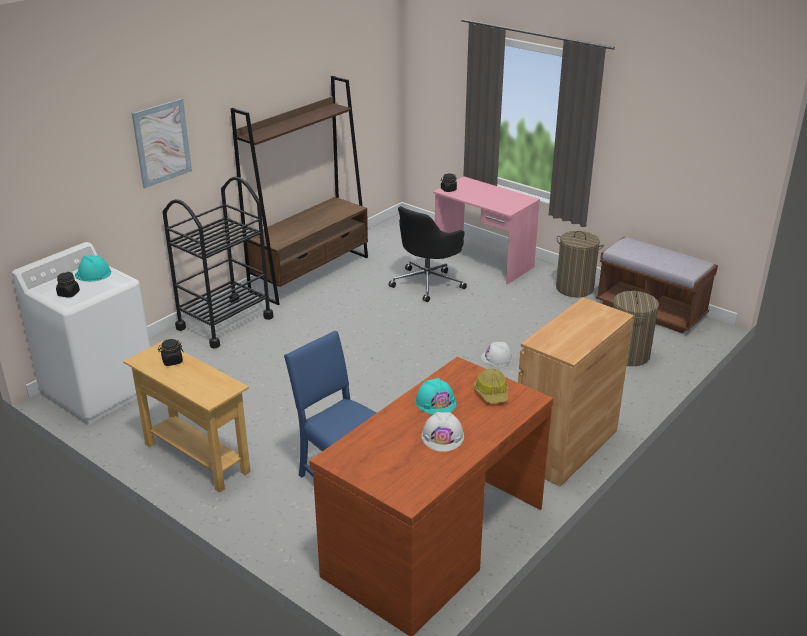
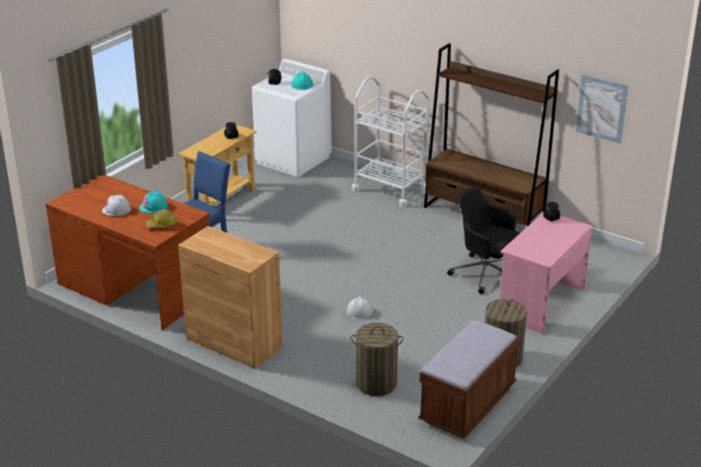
camera: 85 degrees right, 0 degrees up
picture [132,98,192,188] -> picture moved to [576,74,629,144]
black cart [162,177,274,349] -> white cart [352,76,429,208]

